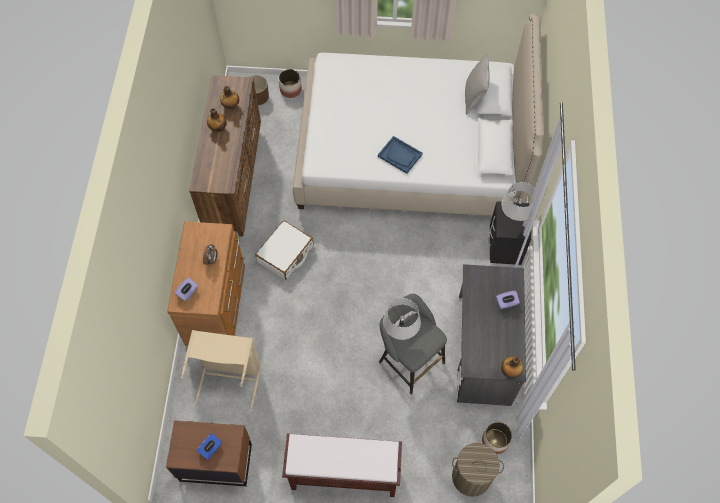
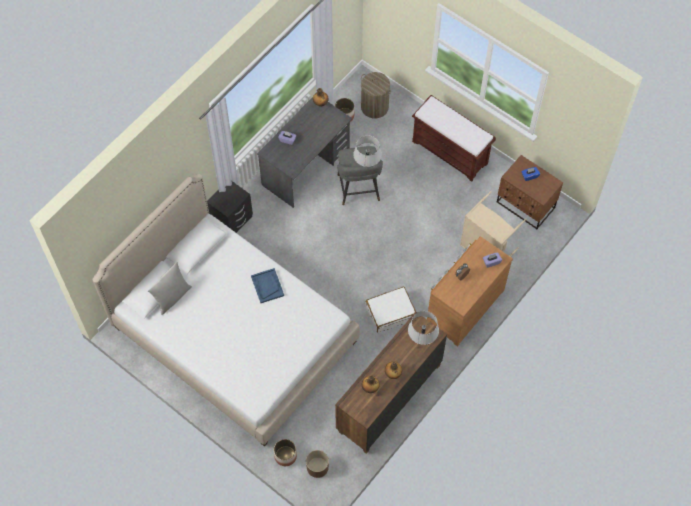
camera: 145 degrees left, 0 degrees up
grey table lamp [501,182,535,221] -> grey table lamp moved to [408,311,439,345]

